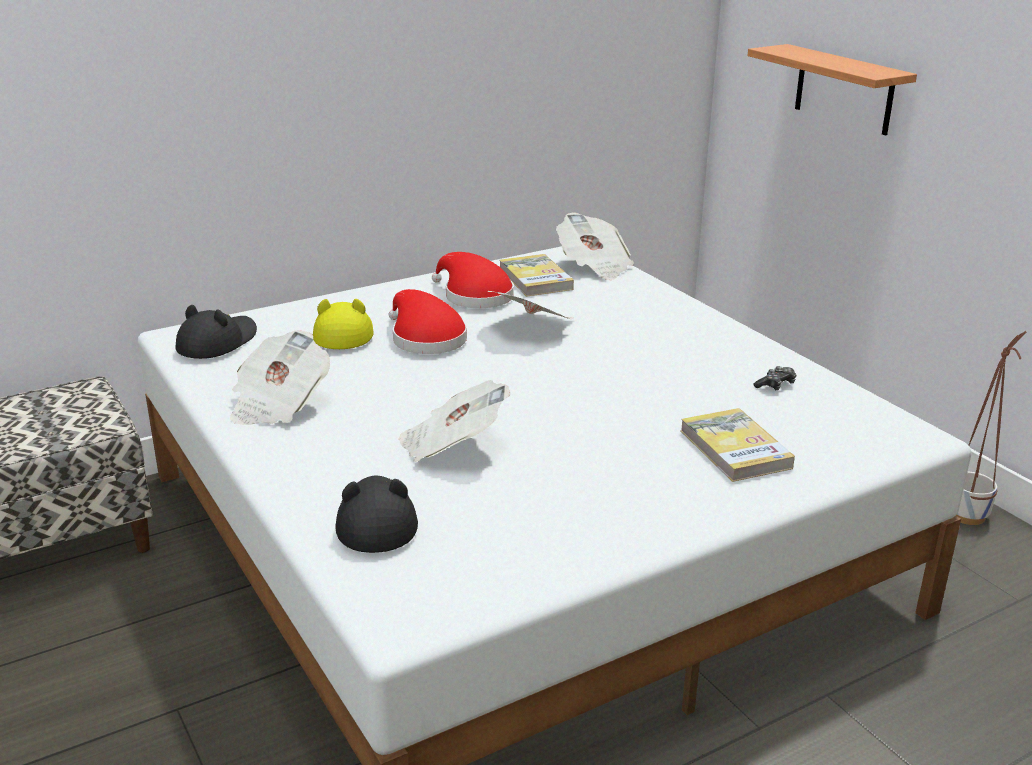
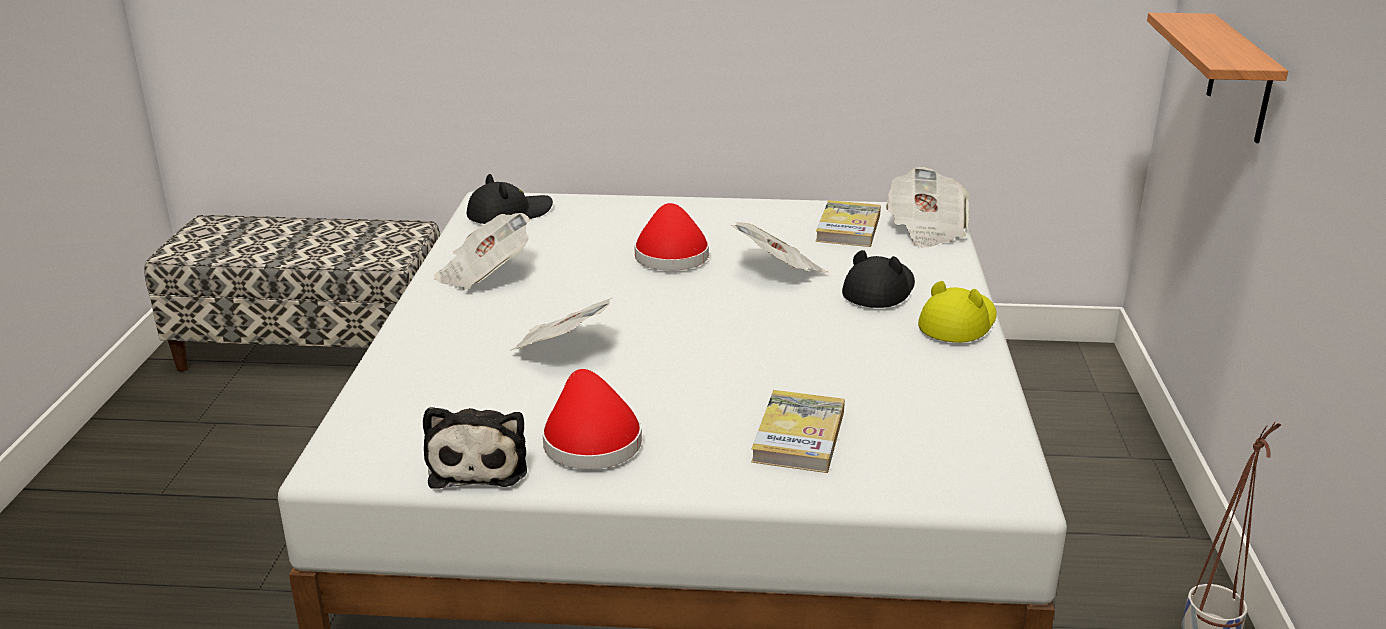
camera: 35 degrees right, 0 degrees up
yellow hat [313,299,374,349] -> yellow hat moved to [918,281,997,343]
black hat [335,475,418,553] -> black hat moved to [842,250,915,308]
red hat [432,252,514,308] -> red hat moved to [542,369,642,470]
game controller [753,366,797,390] -> none
none -> plush toy [423,407,527,489]

